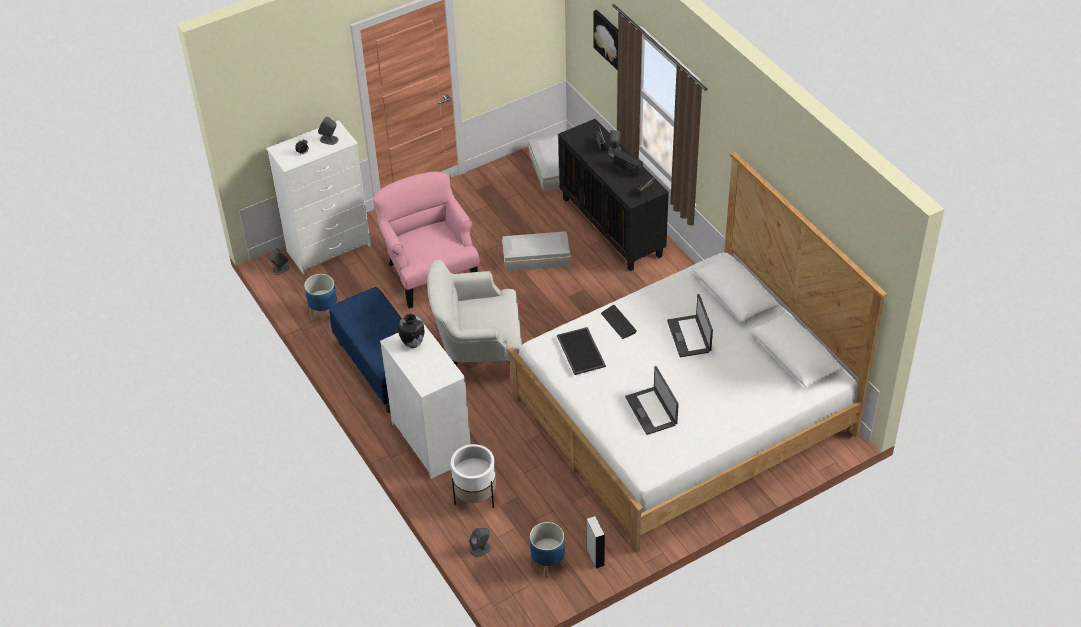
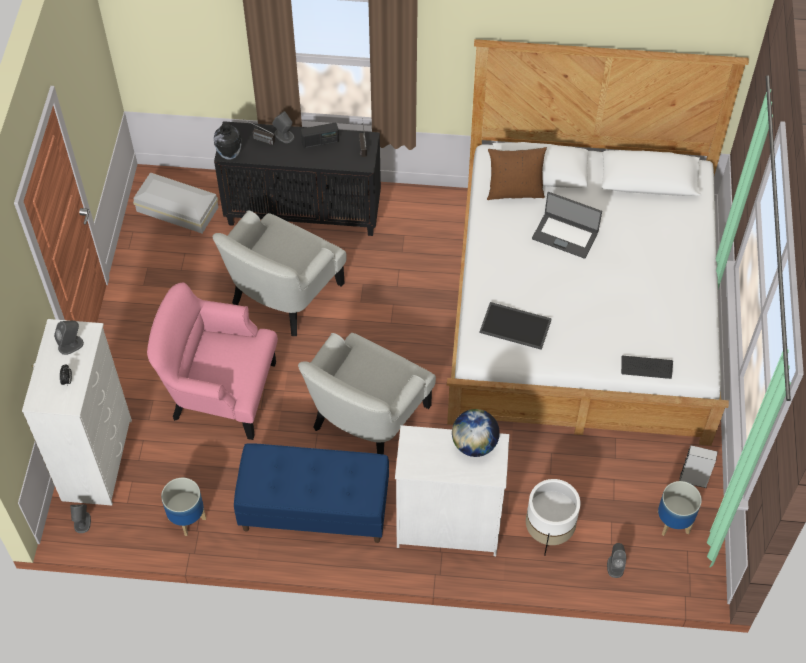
camera: 55 degrees left, 10 degrees up
vase [398,314,425,348] -> vase moved to [214,124,242,160]
white storage box [502,231,571,271] -> white armchair [212,210,347,336]
picture [594,10,618,70] -> none
keyboard [601,305,637,339] -> keyboard moved to [621,356,673,379]
laptop [625,366,679,435] -> none
none -> globe [452,409,500,457]
none -> brown pillow [487,147,547,200]

